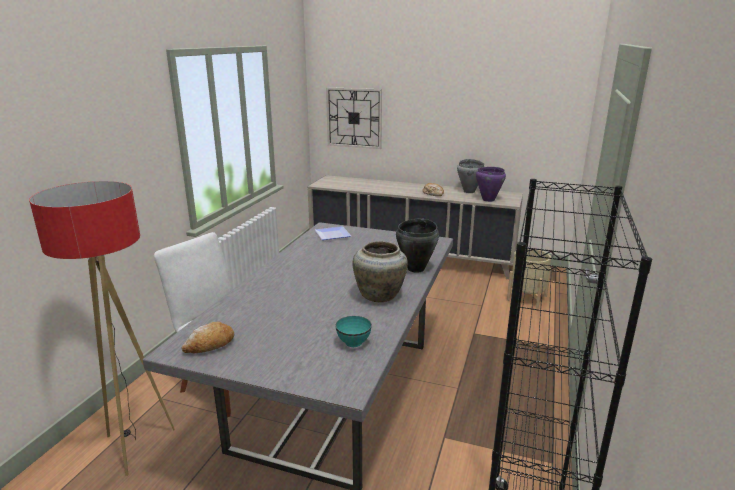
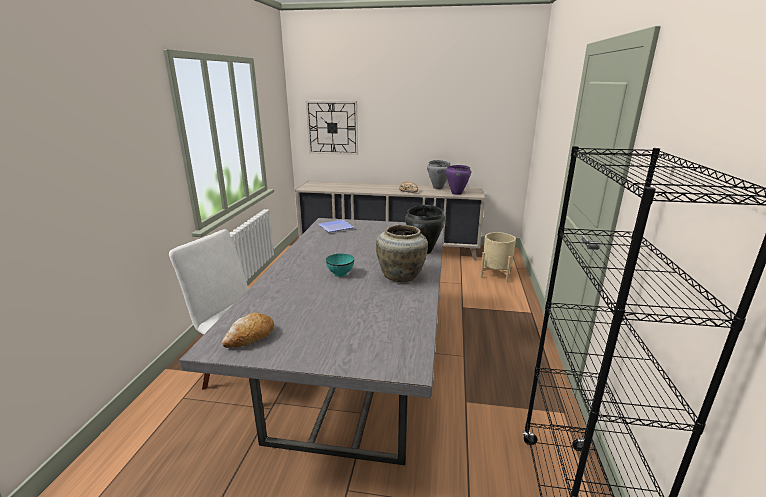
camera: 10 degrees left, 0 degrees up
floor lamp [29,181,175,475] -> none
turquoise bowl [335,316,372,347] -> turquoise bowl moved to [326,253,354,277]

